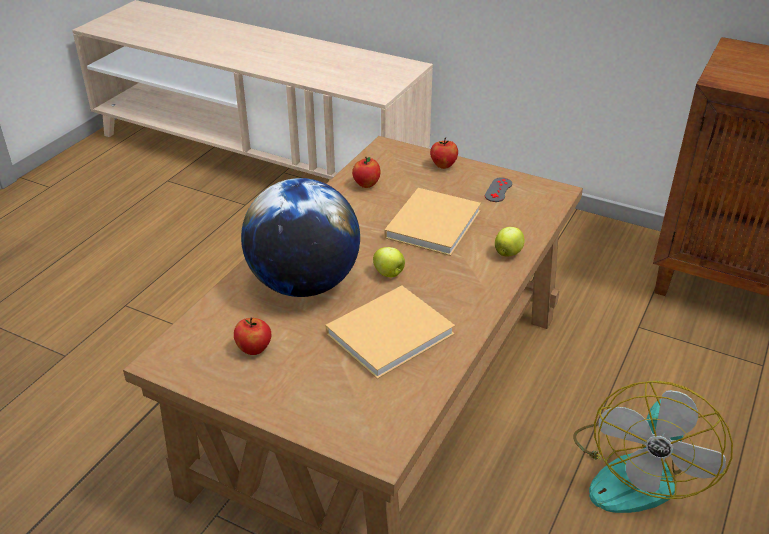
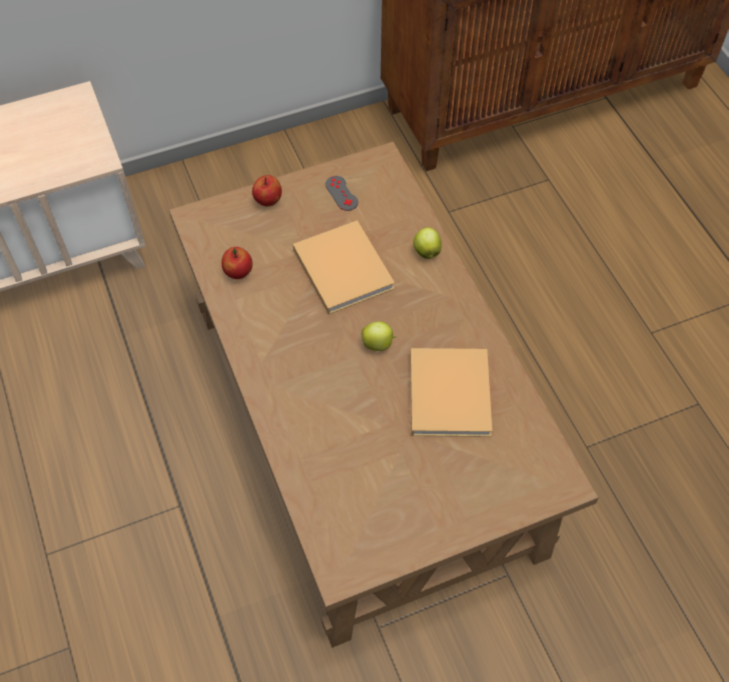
camera: 50 degrees left, 20 degrees up
apple [234,318,271,355] -> none
globe [241,178,360,297] -> none
fan [573,381,733,513] -> none

